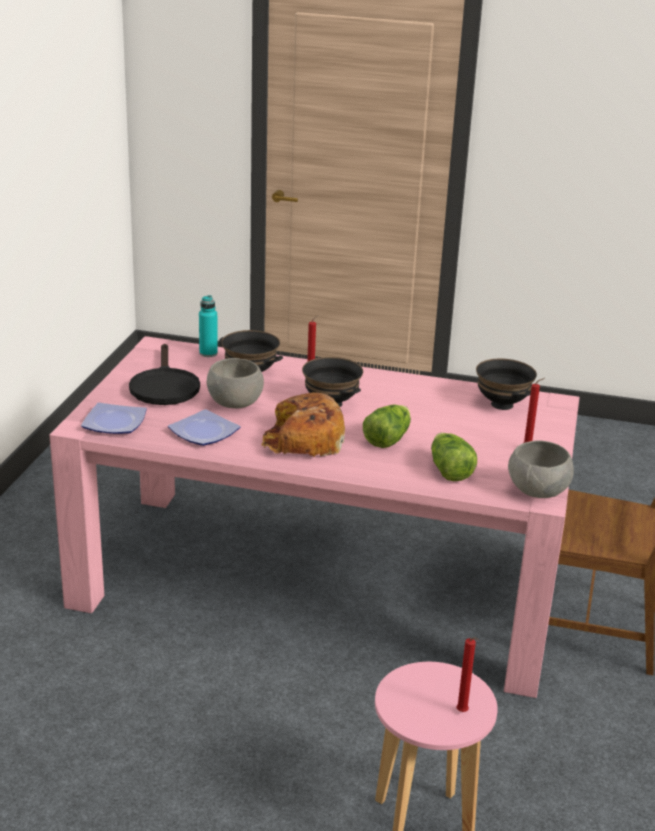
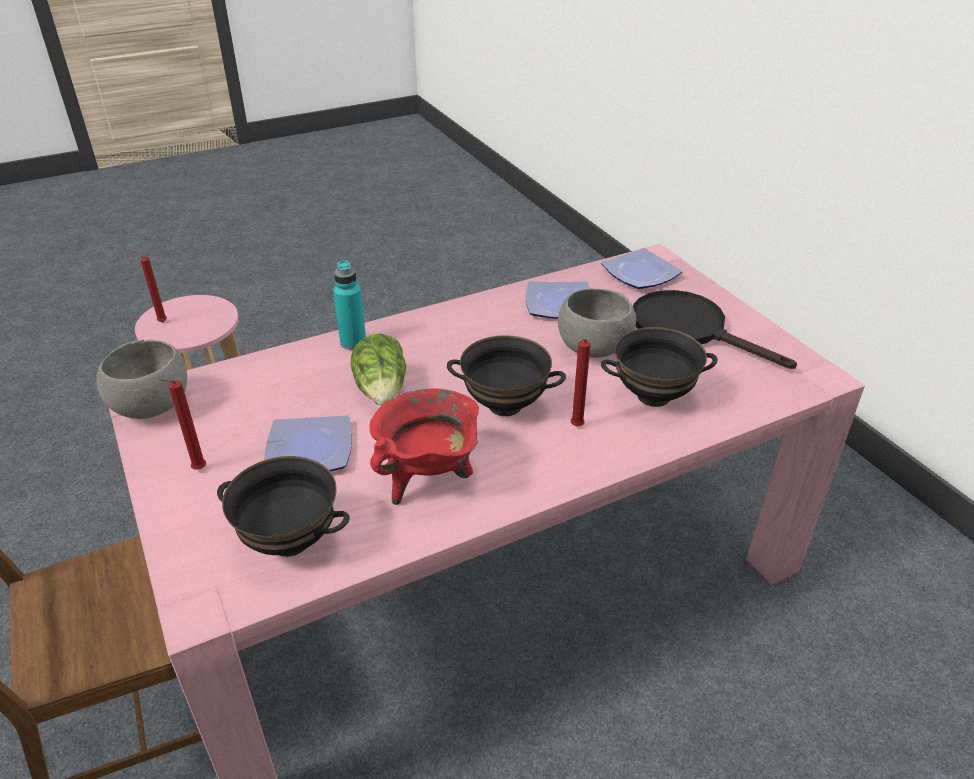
camera: 140 degrees right, 10 degrees up
turquoise bottle [199,295,218,357] -> turquoise bottle moved to [333,260,366,350]
bread [261,392,345,457] -> none
lettuce [431,433,477,481] -> none
none -> plate [264,415,352,472]
none -> red cooking pot [369,389,479,505]

